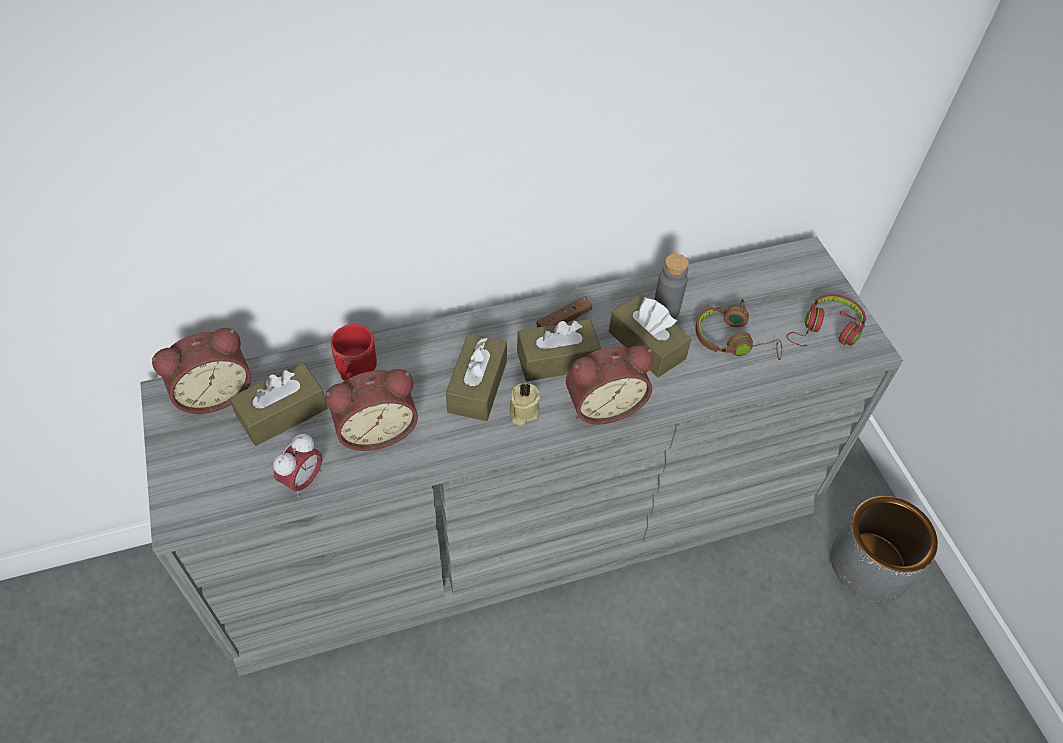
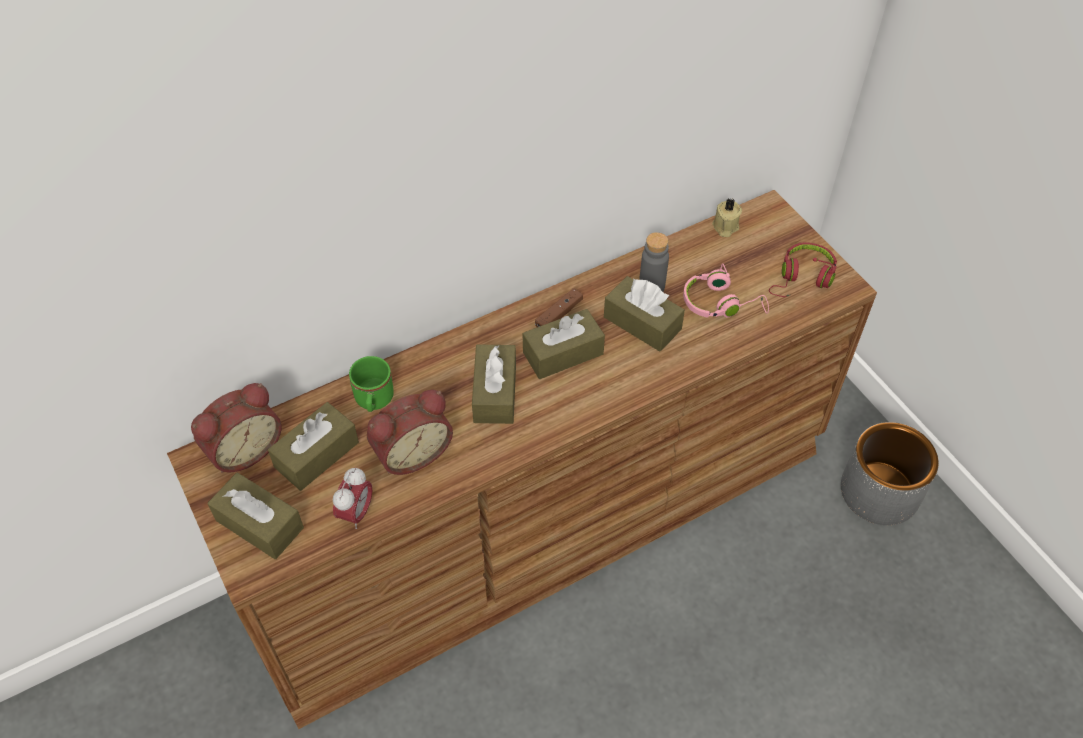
camera: 10 degrees left, 0 degrees up
grey dresser [140,237,903,676] -> brown dresser [167,190,877,729]
red mug [331,324,377,380] -> green mug [349,356,394,412]
beige candle [510,383,540,425] -> beige candle moved to [712,198,742,237]
alarm clock [566,345,653,424] -> none
brown headphones [696,299,782,360] -> pink headphones [683,263,769,318]
none -> brown tissue box [208,473,304,559]

